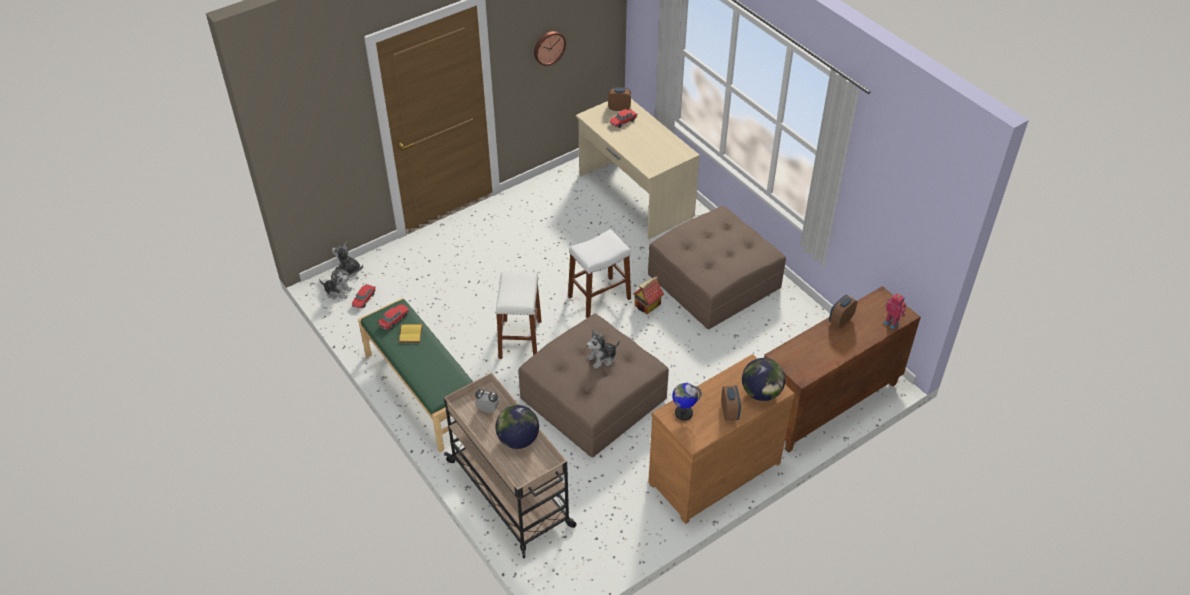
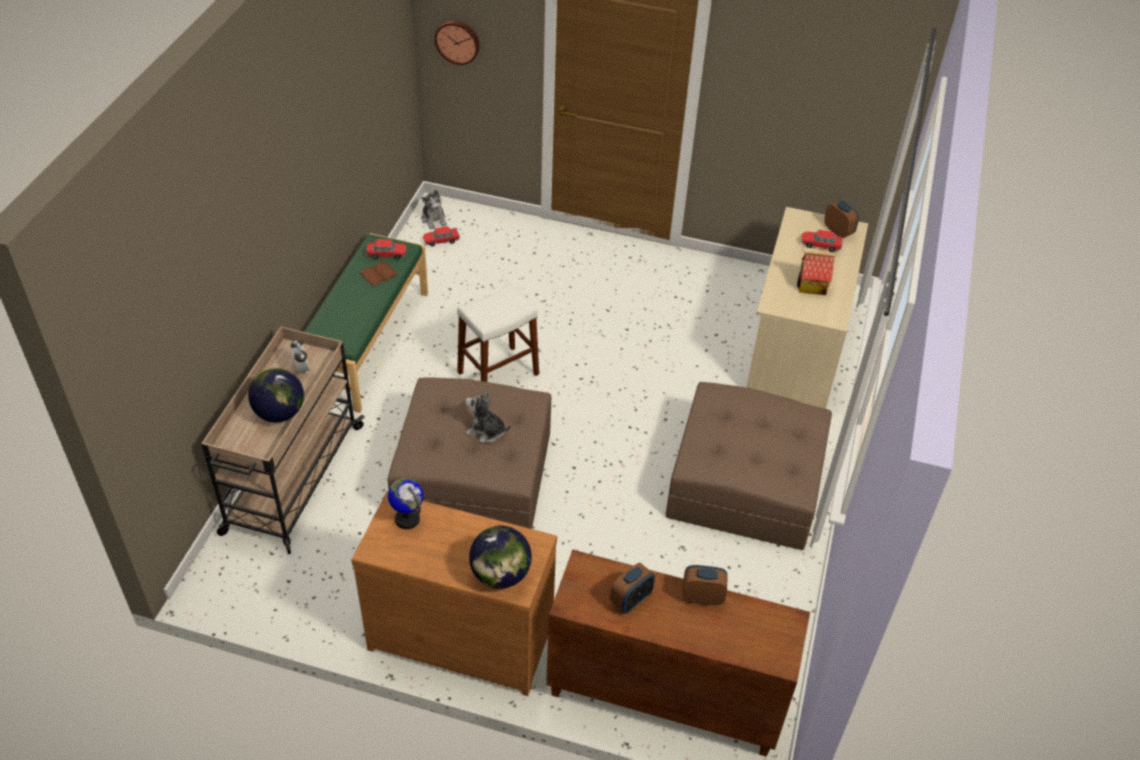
camera: 50 degrees right, 0 degrees up
plush toy [332,242,363,278] -> none
yellow book [399,324,423,343] -> brown book [360,261,398,286]
wall clock [534,31,566,66] -> wall clock moved to [435,21,479,65]
white stool [568,229,631,318] -> none
toy house [633,276,664,314] -> toy house moved to [797,247,837,295]
alarm clock [721,386,741,421] -> alarm clock moved to [610,563,655,614]
toy robot [884,293,906,329] -> none

